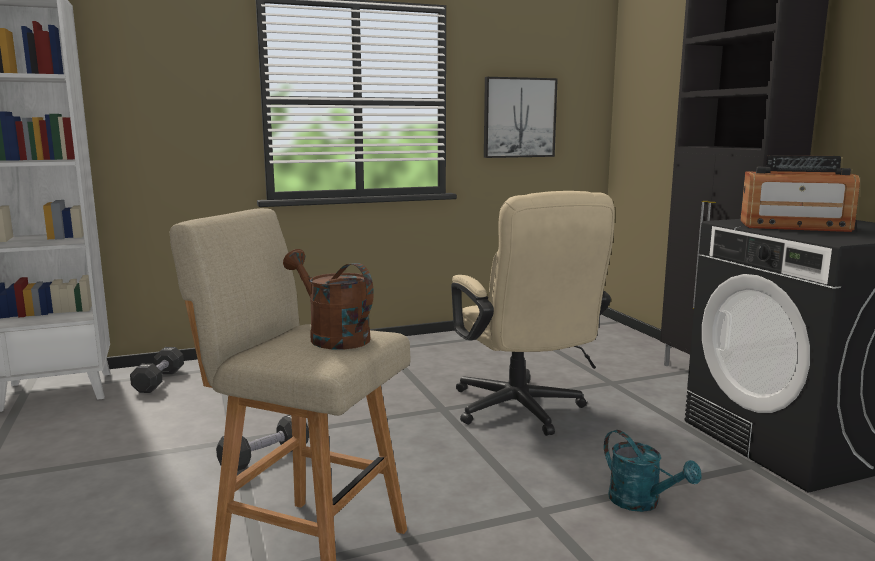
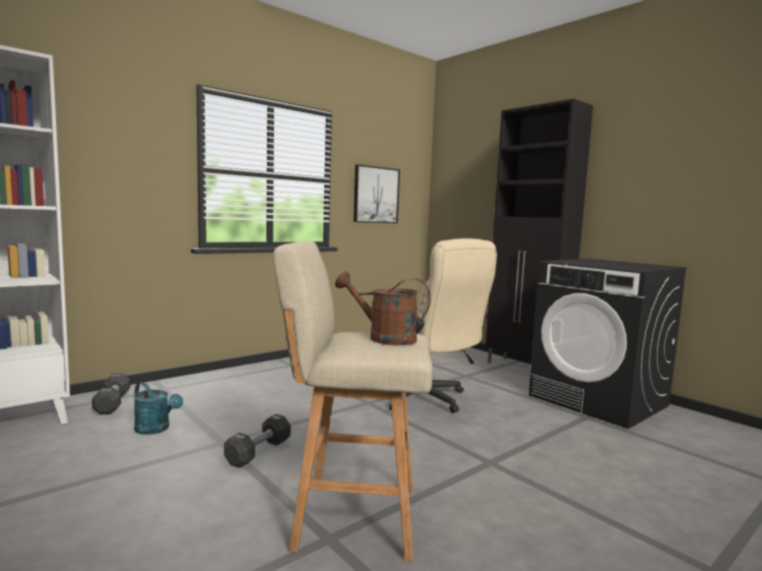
camera: 20 degrees left, 5 degrees down
turquoise watering can [604,430,702,512] -> turquoise watering can moved to [134,382,183,435]
radio [740,155,860,232] -> none

